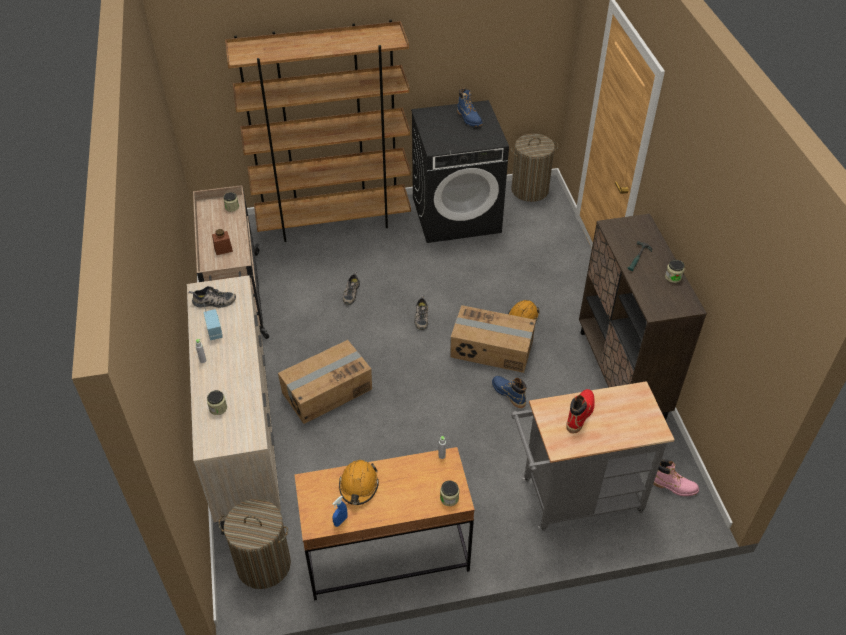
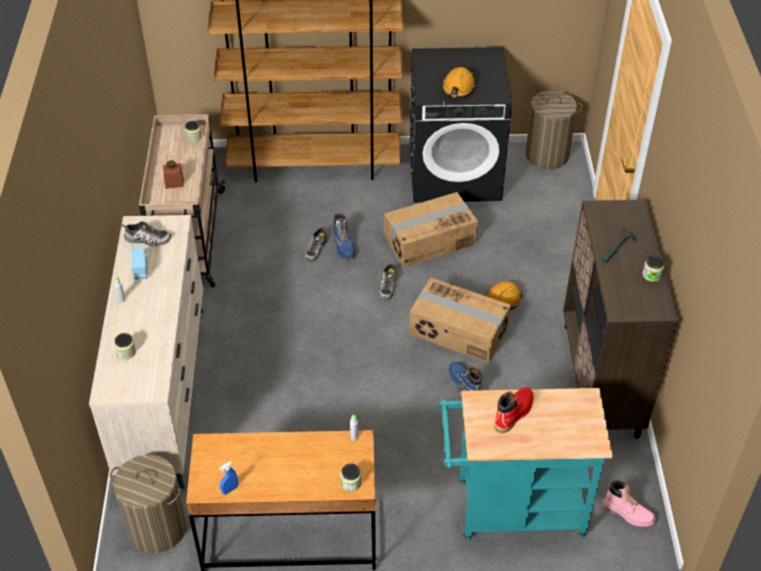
camera: 10 degrees right, 0 degrees up
cardboard box [278,340,372,424] -> cardboard box moved to [384,192,478,268]
orange hard hat [339,460,379,505] -> orange hard hat moved to [442,67,476,98]
blue boot [457,88,483,127] -> blue boot moved to [333,213,356,260]
grey cart [511,381,675,531] -> turquoise cart [440,388,613,539]

